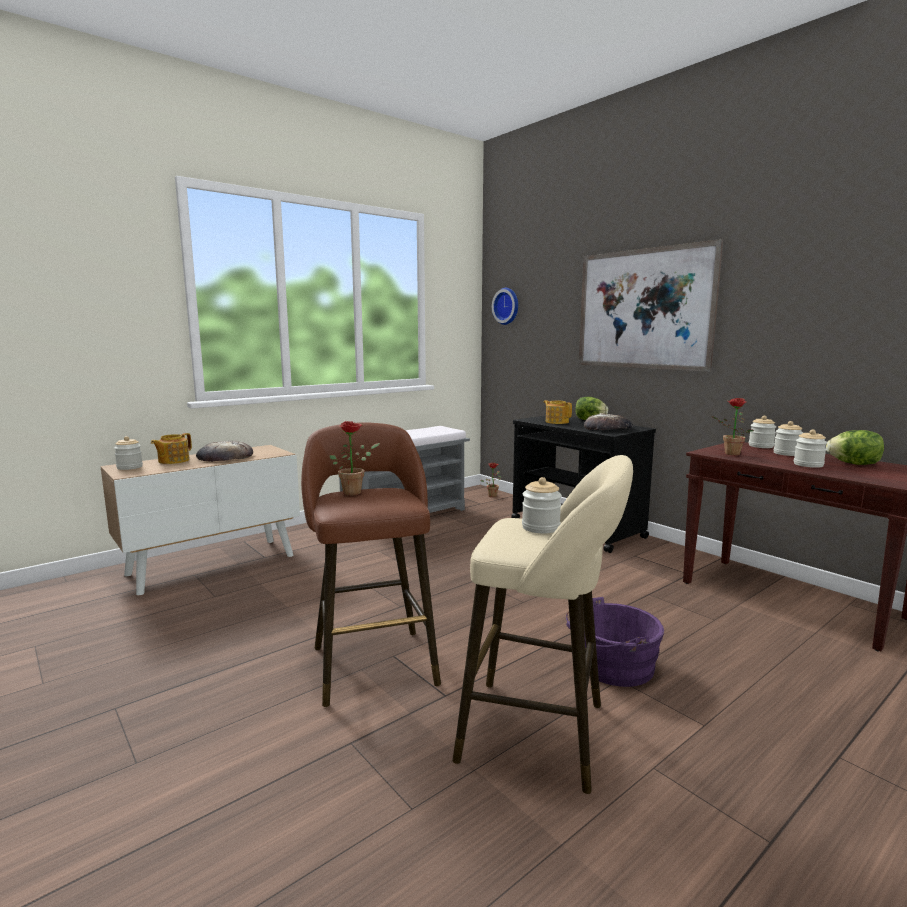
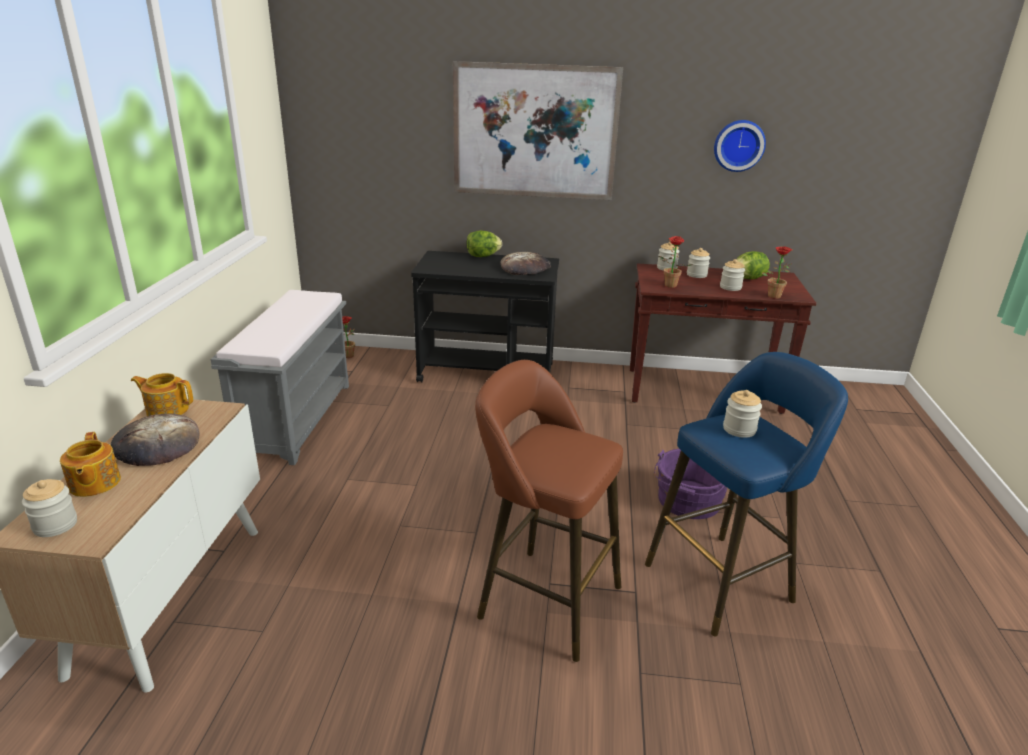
camera: 45 degrees left, 15 degrees up
potted plant [329,421,380,495] -> potted plant moved to [762,246,792,299]
beige stool [452,455,633,794] -> blue stool [645,352,848,637]
wall clock [492,288,518,325] -> wall clock moved to [714,120,766,172]
teapot [544,400,572,424] -> teapot moved to [131,373,193,416]

